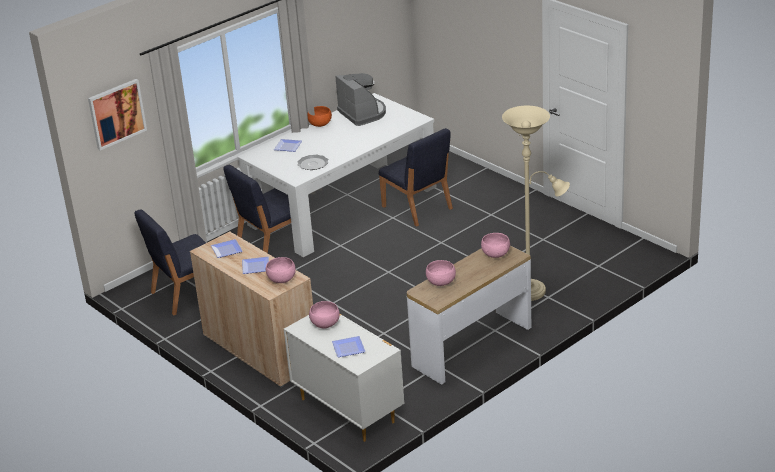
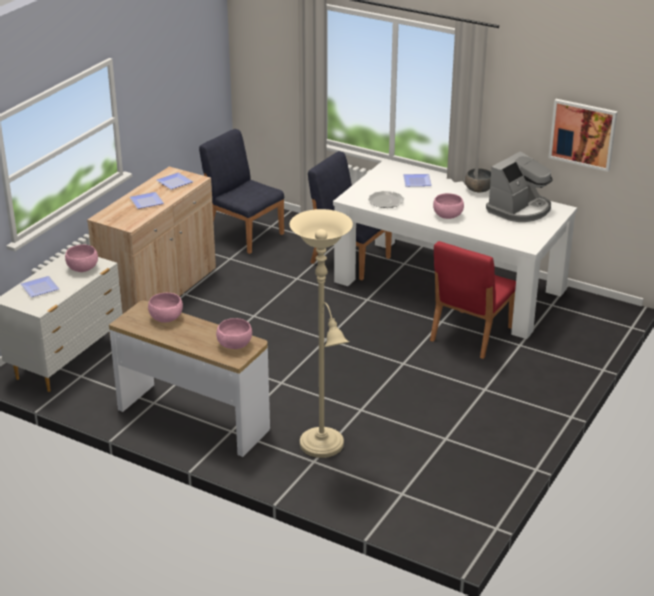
camera: 70 degrees right, 0 degrees up
picture [88,79,147,150] -> picture moved to [549,99,617,172]
pink bowl [266,257,296,283] -> pink bowl moved to [433,193,464,219]
orange bowl [307,106,332,127] -> grey bowl [465,168,491,192]
blue chair [379,128,453,227] -> red chair [430,241,516,359]

